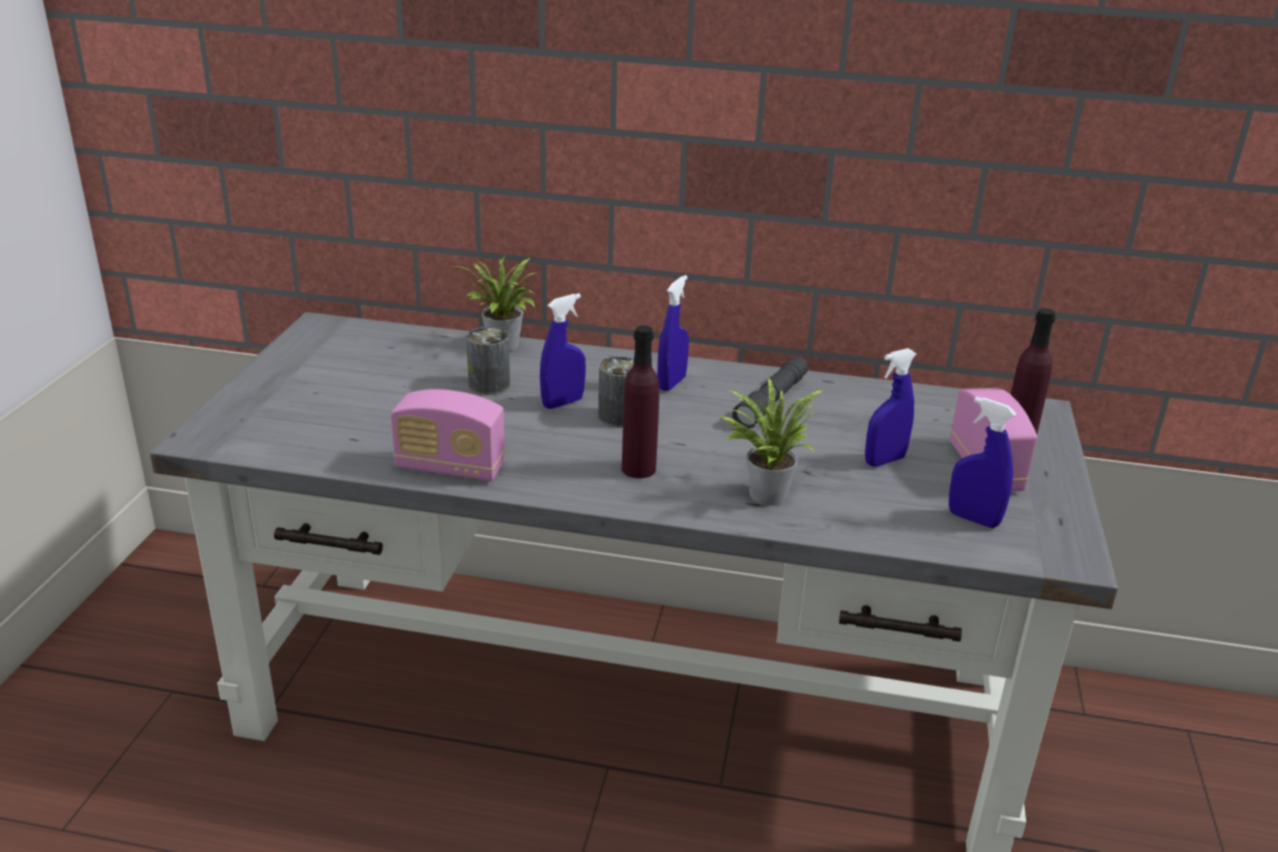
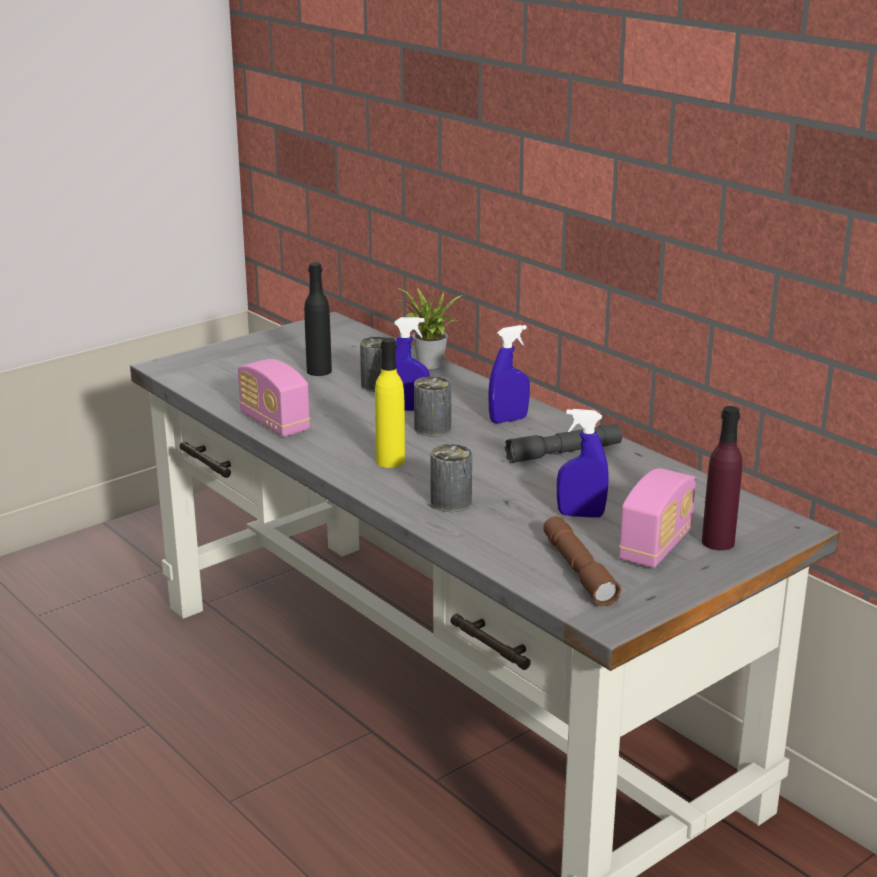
camera: 40 degrees right, 5 degrees down
purple bottle [622,325,659,478] -> yellow bottle [375,338,405,468]
potted plant [719,377,825,506] -> can [430,444,472,512]
blue spray bottle [949,397,1016,528] -> brown flashlight [543,516,621,606]
none -> black bottle [304,262,332,376]

